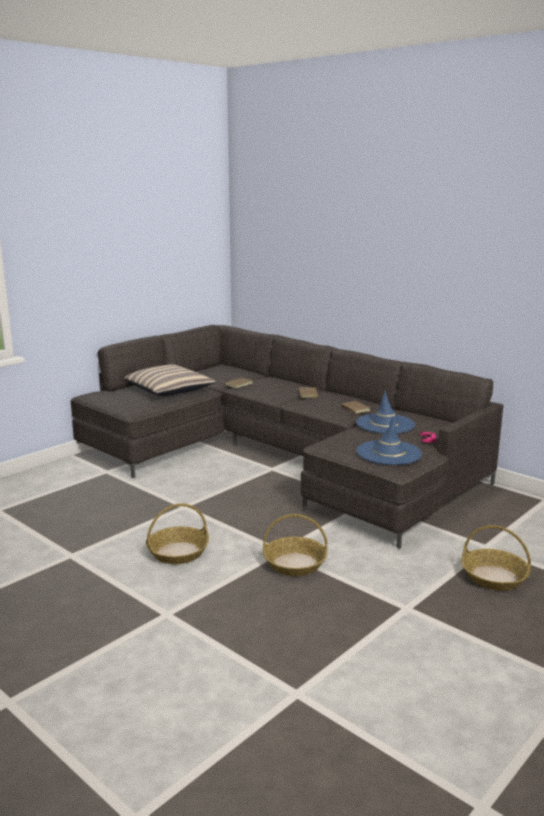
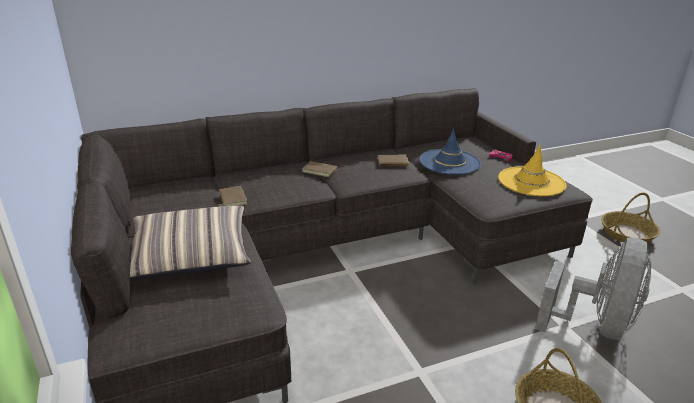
camera: 65 degrees left, 10 degrees up
basket [263,514,328,576] -> grey fan [535,237,651,340]
blue hat [357,416,422,465] -> yellow hat [498,145,567,196]

